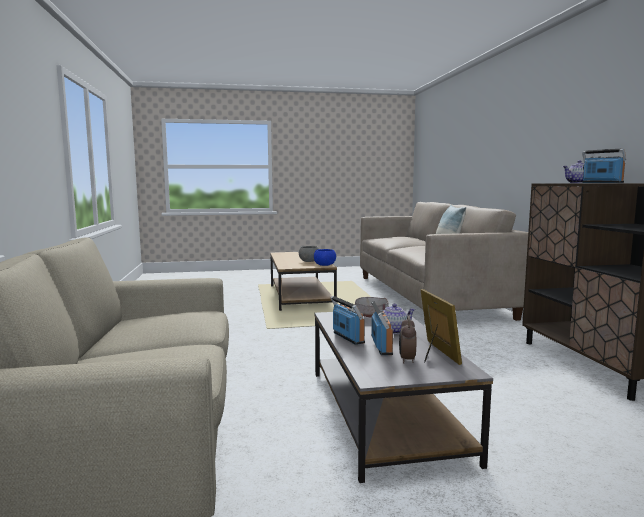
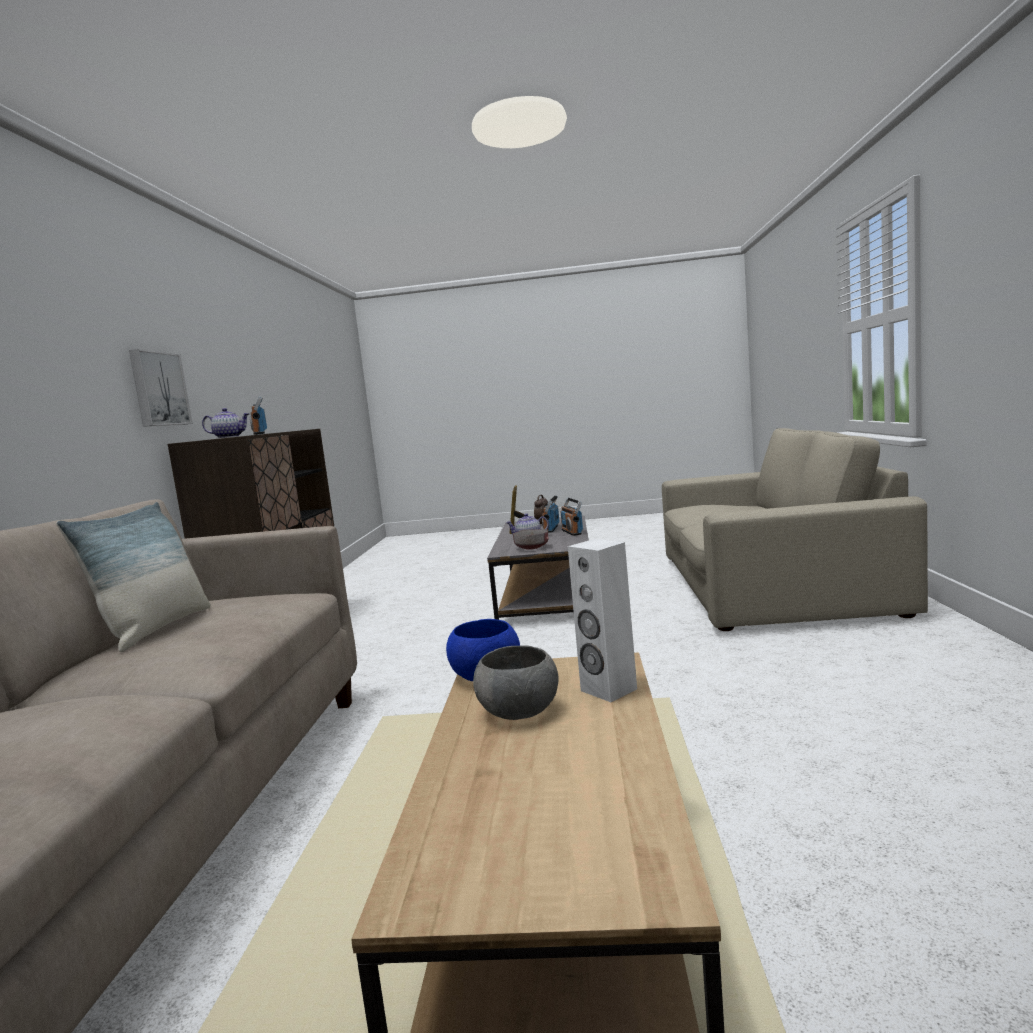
camera: 165 degrees left, 0 degrees up
none -> picture [129,349,193,427]
none -> white speaker [568,539,637,702]

